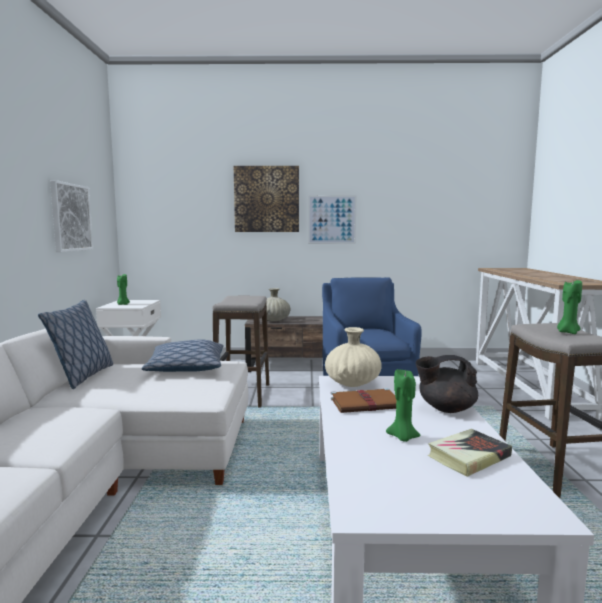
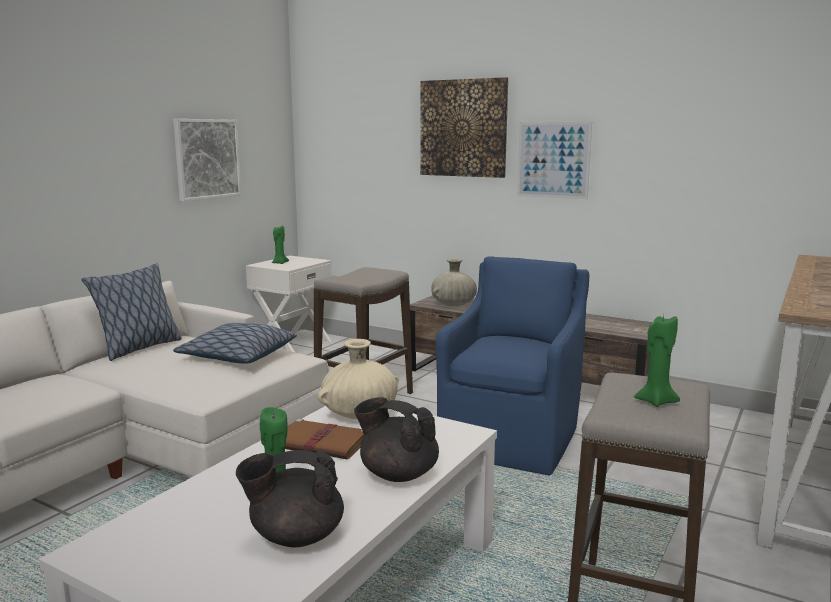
camera: 30 degrees right, 5 degrees up
book [428,429,512,477] -> black teapot [236,450,344,547]

